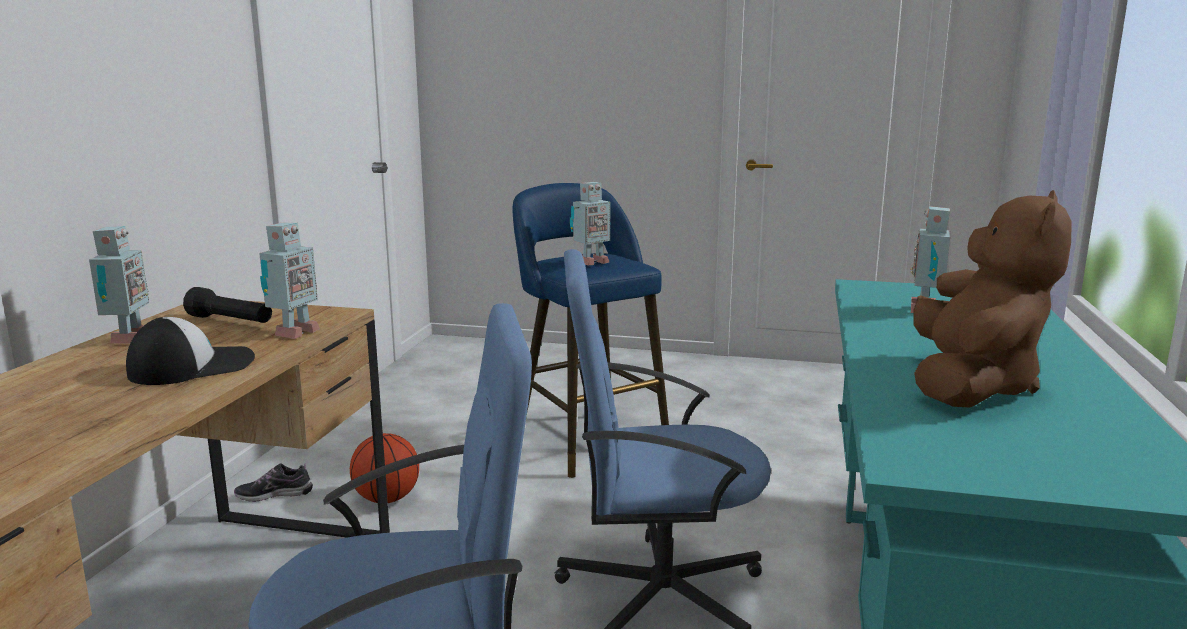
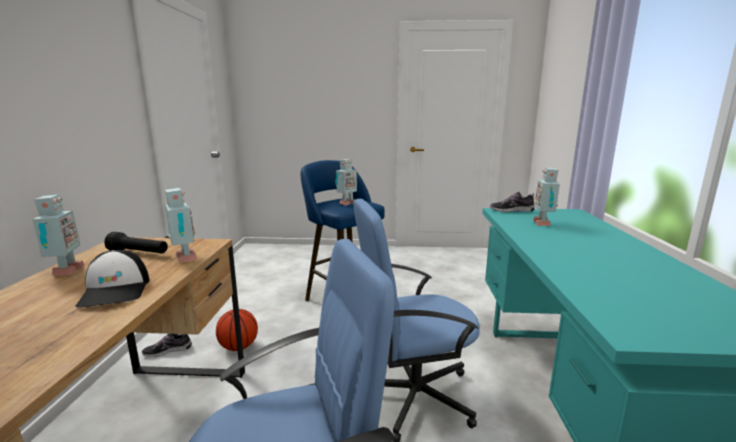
camera: 10 degrees left, 0 degrees up
cap [126,317,255,385] -> cap turned 120 degrees clockwise [75,250,149,308]
toy robot [259,223,320,339] -> toy robot turned 45 degrees counterclockwise [165,188,197,263]
brown plush toy [914,190,1072,408] -> none
none -> shoe [490,192,535,212]

